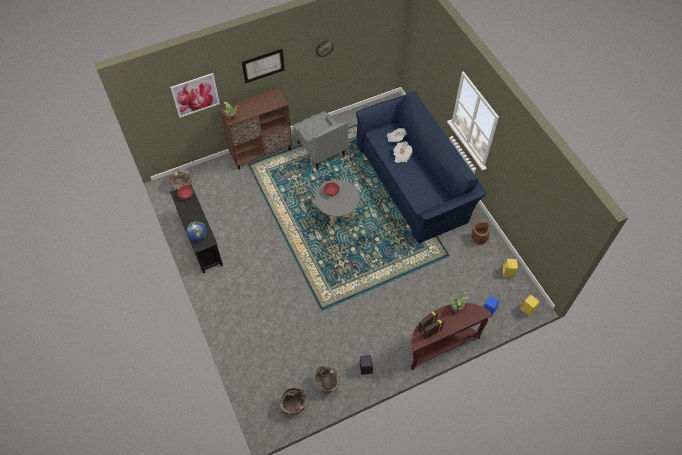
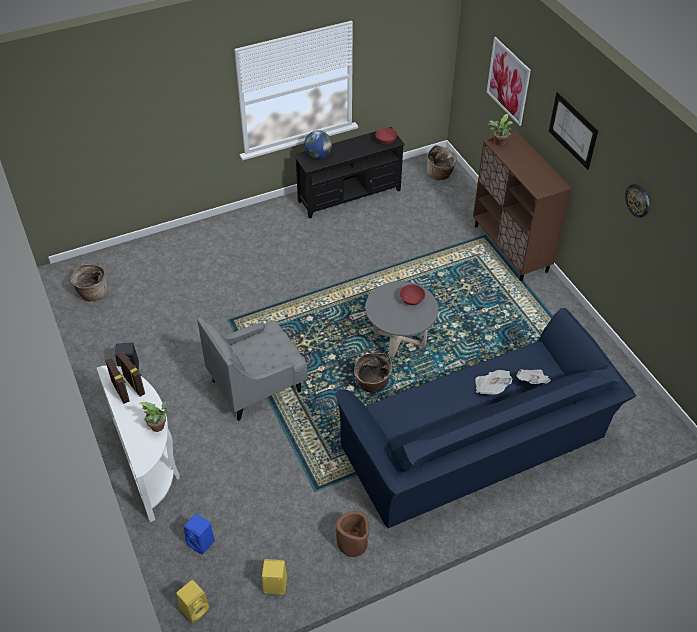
camera: 90 degrees right, 10 degrees down
grey armchair [293,111,348,169] -> grey armchair moved to [197,318,307,421]
basket [315,366,340,394] -> basket moved to [354,353,392,393]
brown console table [411,303,493,371] -> white console table [96,366,180,522]

